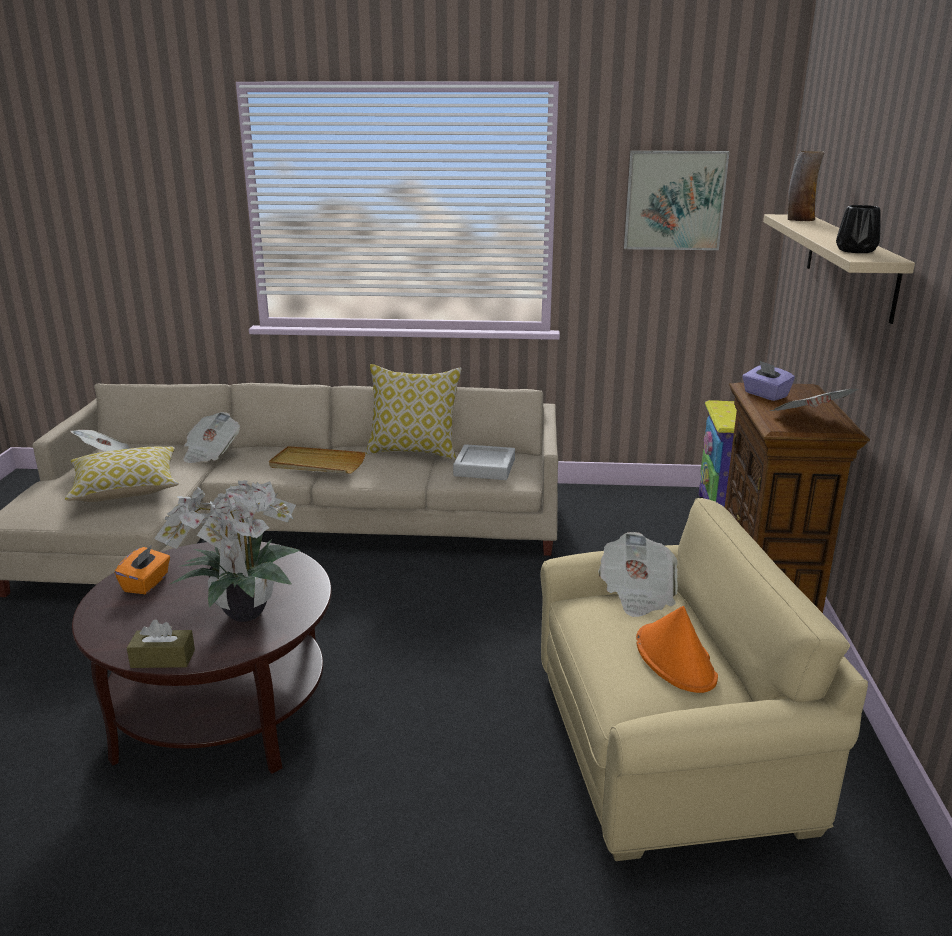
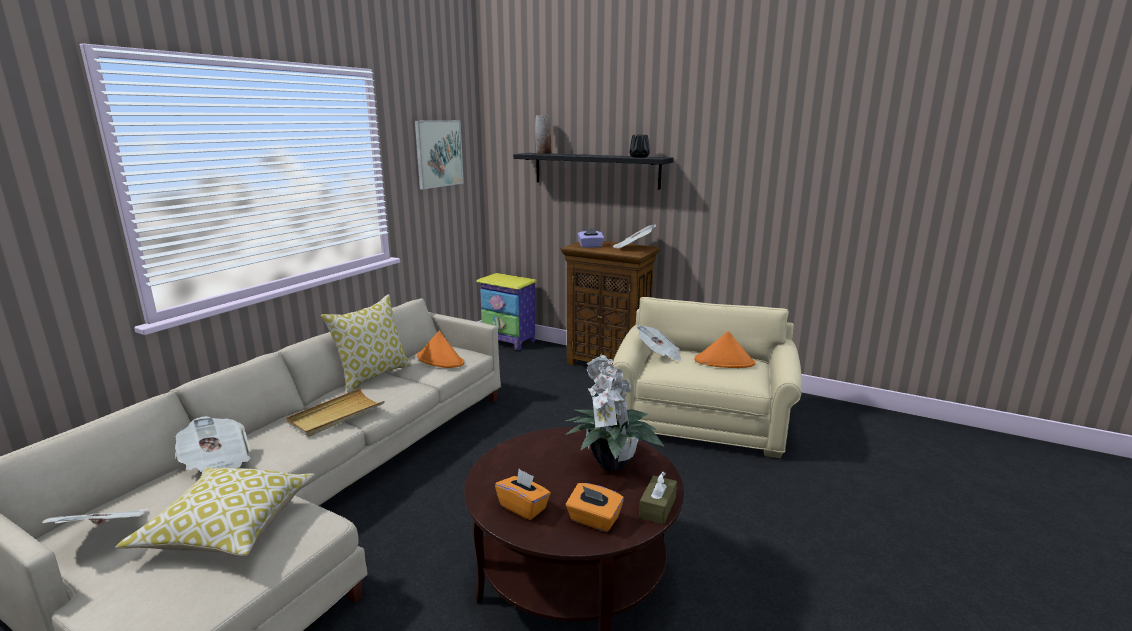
camera: 65 degrees left, 5 degrees down
grey tray [453,444,515,480] -> orange hat [417,331,464,368]
beige shelf [763,214,915,324] -> black shelf [513,153,674,190]
none -> orange tissue box [566,483,624,532]

